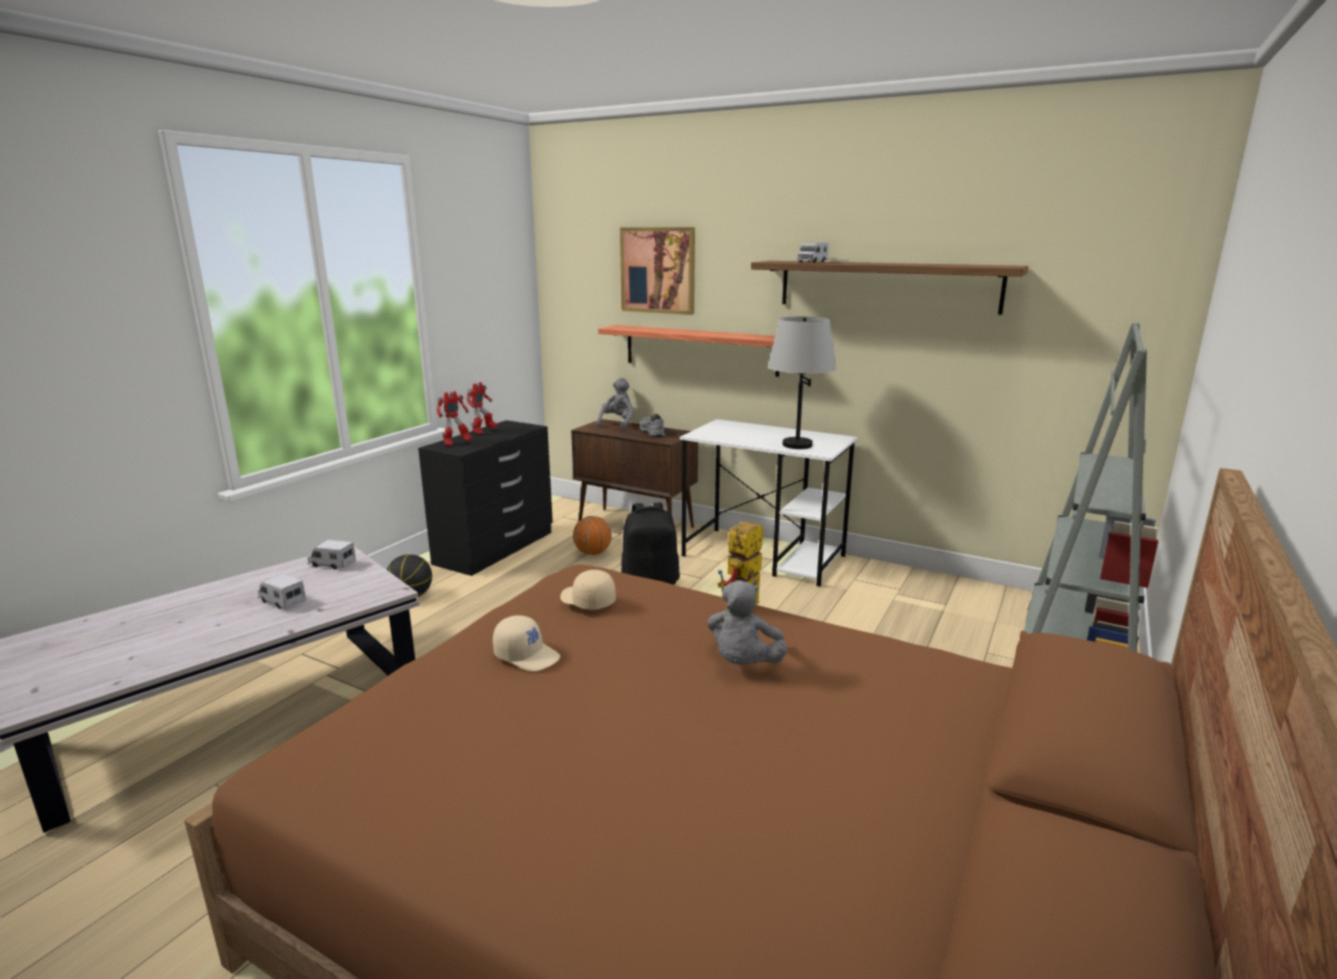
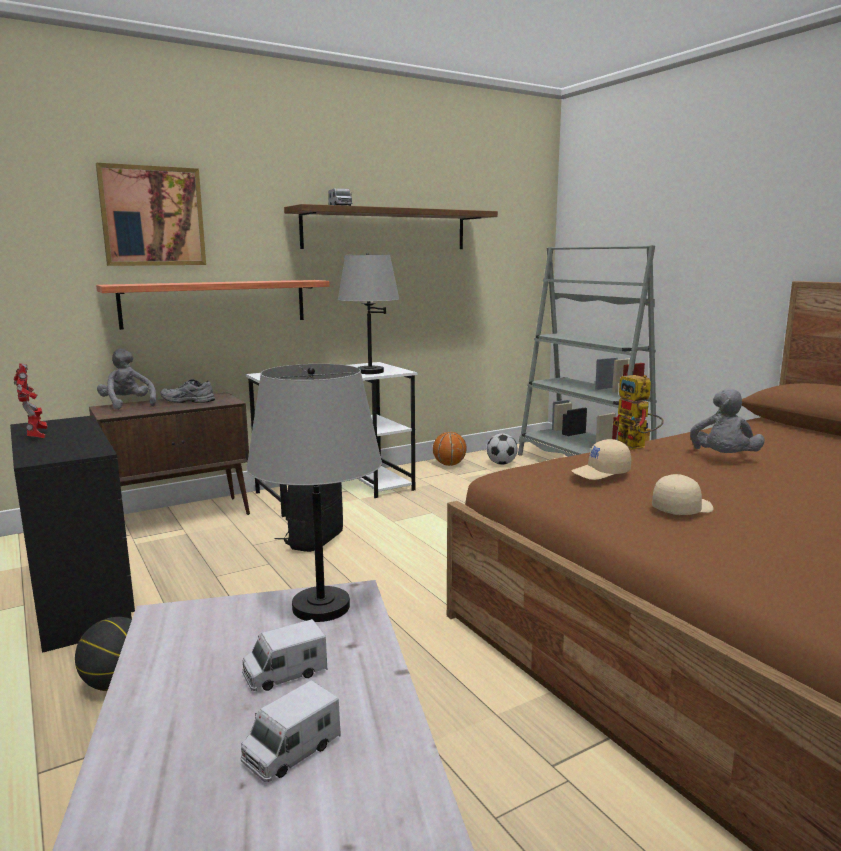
camera: 60 degrees left, 5 degrees down
toy truck [307,540,356,570] -> toy truck moved to [241,680,341,782]
toy robot [436,391,473,446] -> none
basketball [573,516,612,555] -> basketball moved to [433,432,467,466]
grey plush toy [707,580,787,665] -> grey plush toy turned 60 degrees clockwise [690,388,765,453]
none -> grey table lamp [246,364,382,622]
none -> football [487,433,518,465]

